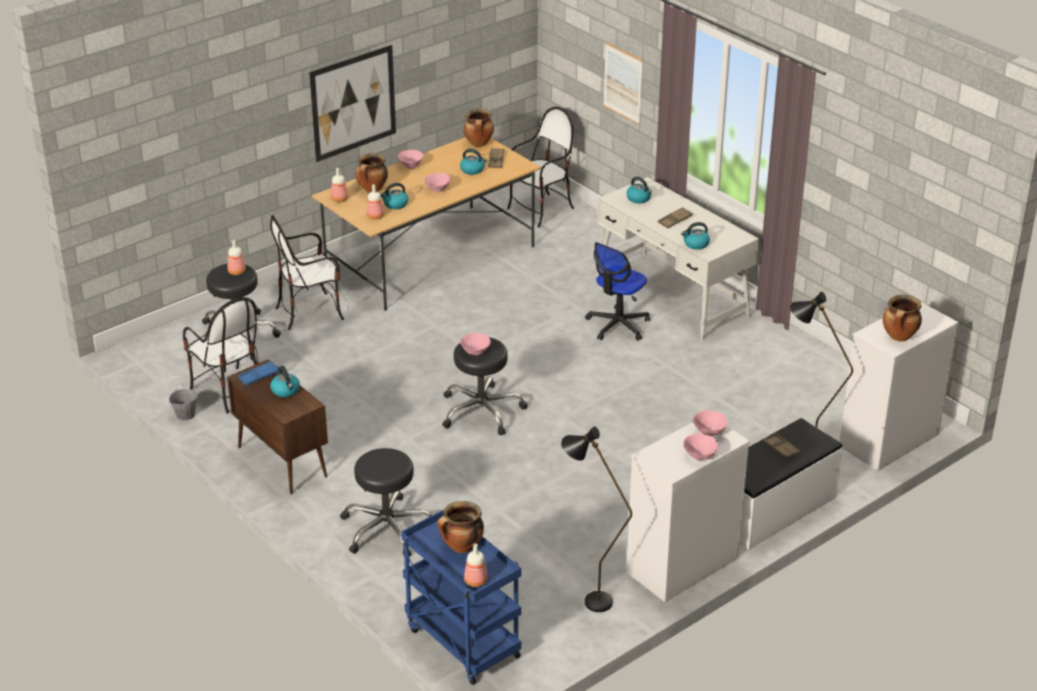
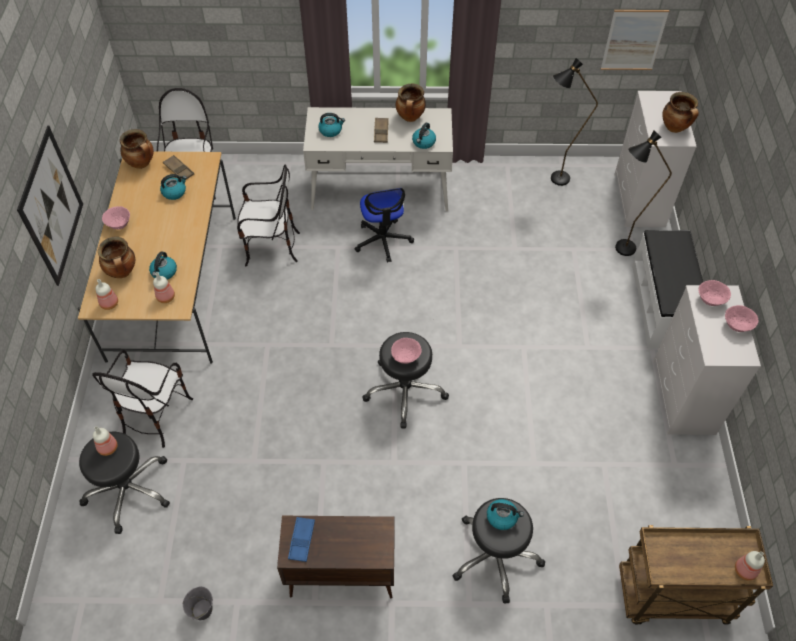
camera: 50 degrees left, 20 degrees up
chair [183,297,259,414] -> chair moved to [237,165,300,266]
kettle [270,366,300,397] -> kettle moved to [487,499,524,530]
blue cart [401,510,521,685] -> brown cart [619,525,773,625]
pink bowl [424,173,451,192] -> none
cooking pot [437,501,484,553] -> cooking pot moved to [396,84,426,122]
black floor lamp [561,426,632,612] -> black floor lamp moved to [551,58,598,186]
picture [603,42,643,125] -> picture moved to [601,10,669,70]
brown tray [762,433,800,459] -> none

